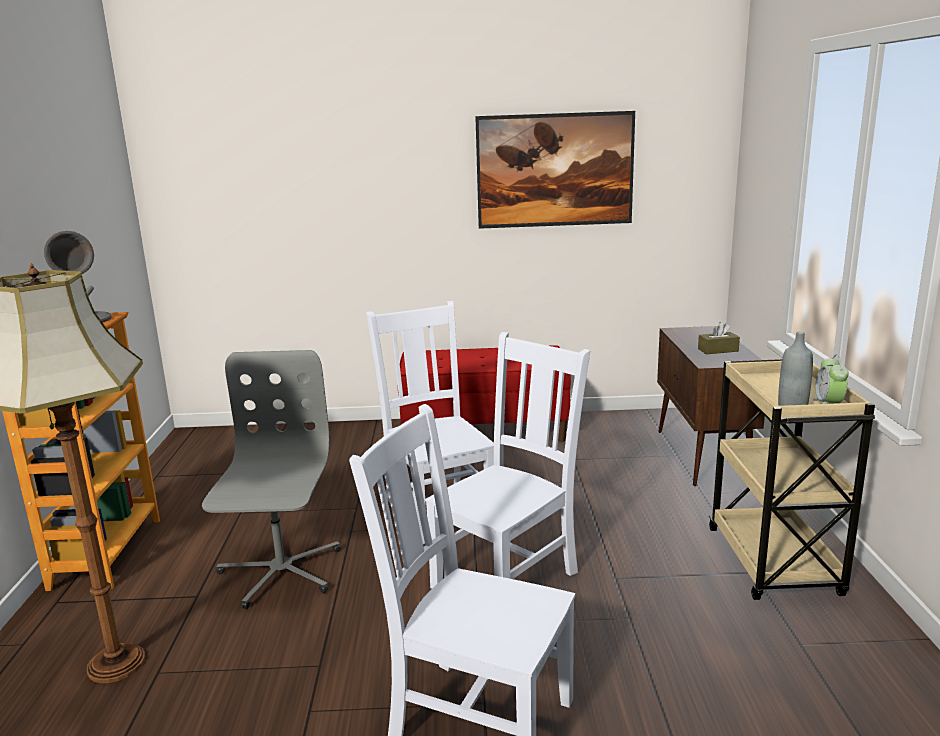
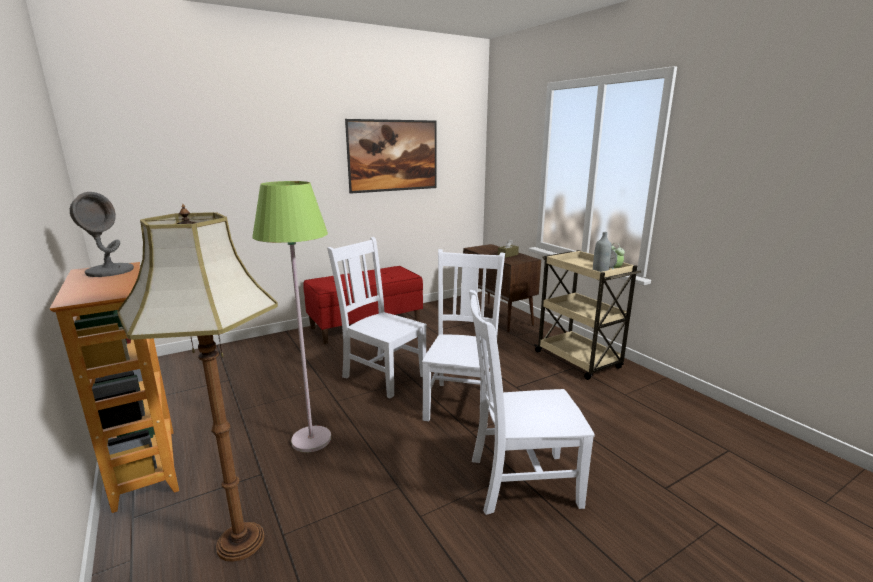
camera: 30 degrees left, 0 degrees up
grey office chair [202,350,341,609] -> green floor lamp [252,181,331,452]

